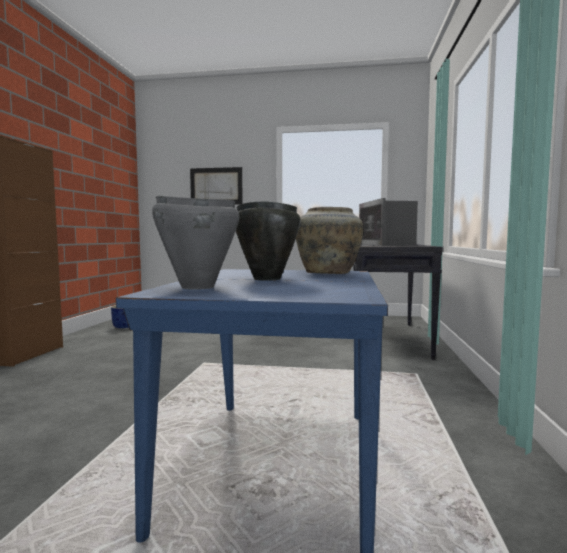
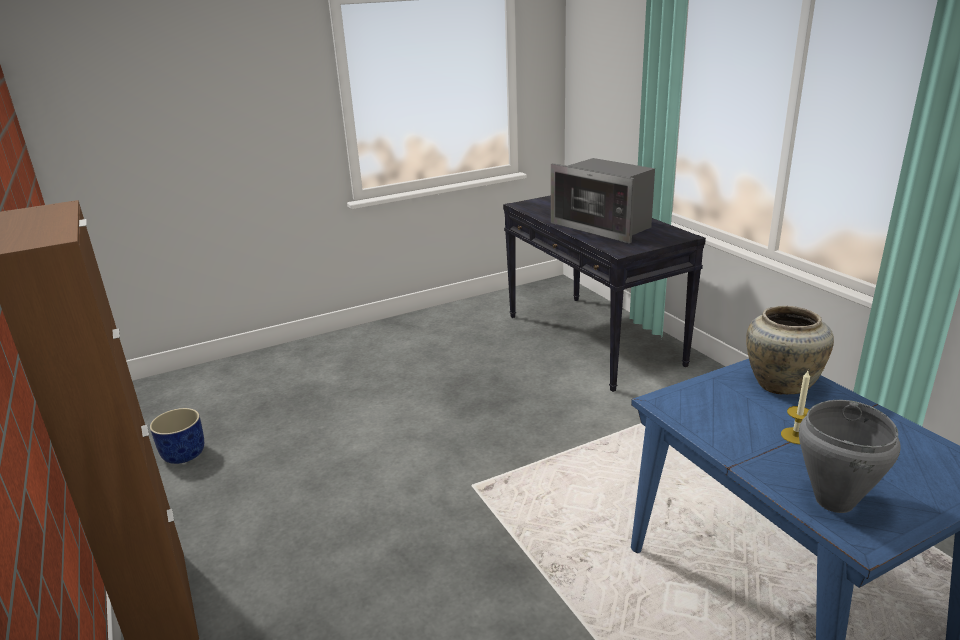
camera: 35 degrees left, 20 degrees up
picture [190,167,243,205] -> none
black cooking pot [236,201,301,281] -> candle [781,371,810,444]

